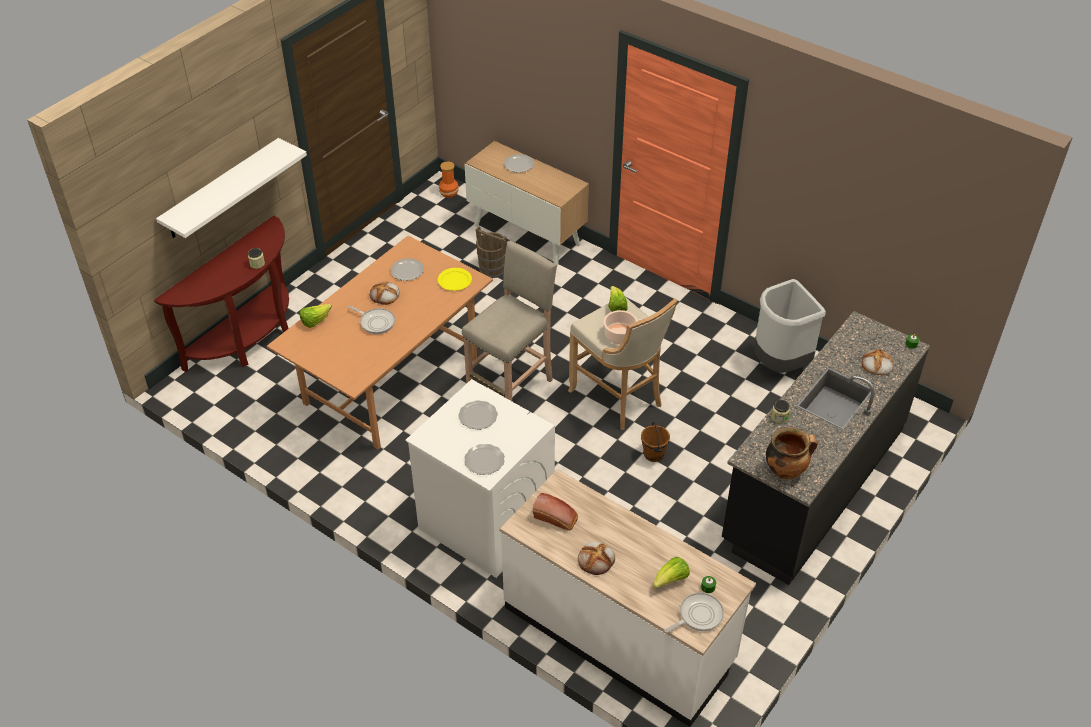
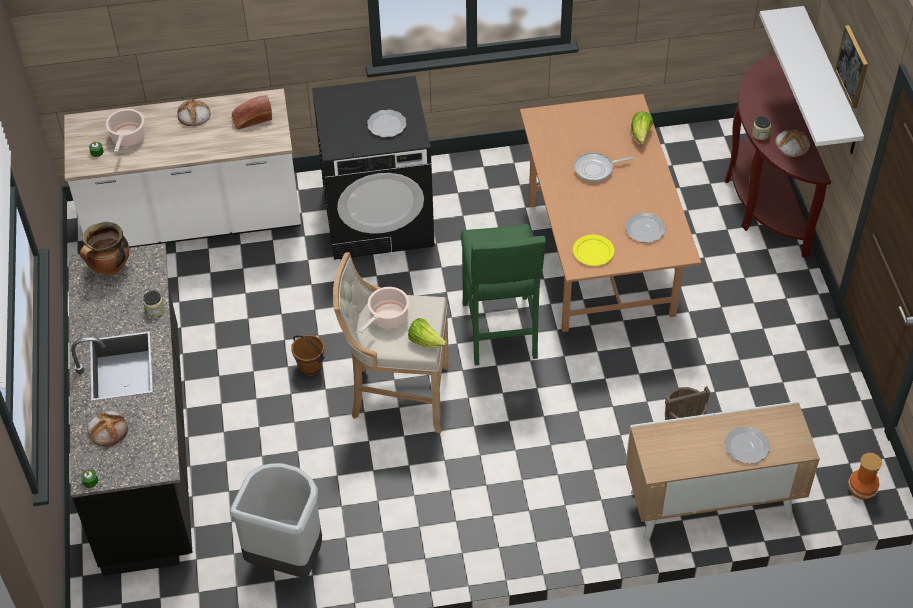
camera: 135 degrees right, 5 degrees up
bread [369,282,400,305] -> bread moved to [775,130,810,157]
white washing machine [405,379,555,578] -> black washing machine [312,76,435,260]
beige stool [462,240,557,401] -> green stool [461,224,546,365]
plate [464,444,505,475] -> none
lettuce [653,557,690,589] -> cooking pot [106,109,145,152]
frying pan [664,593,724,633] -> none
none -> picture [835,25,868,108]

